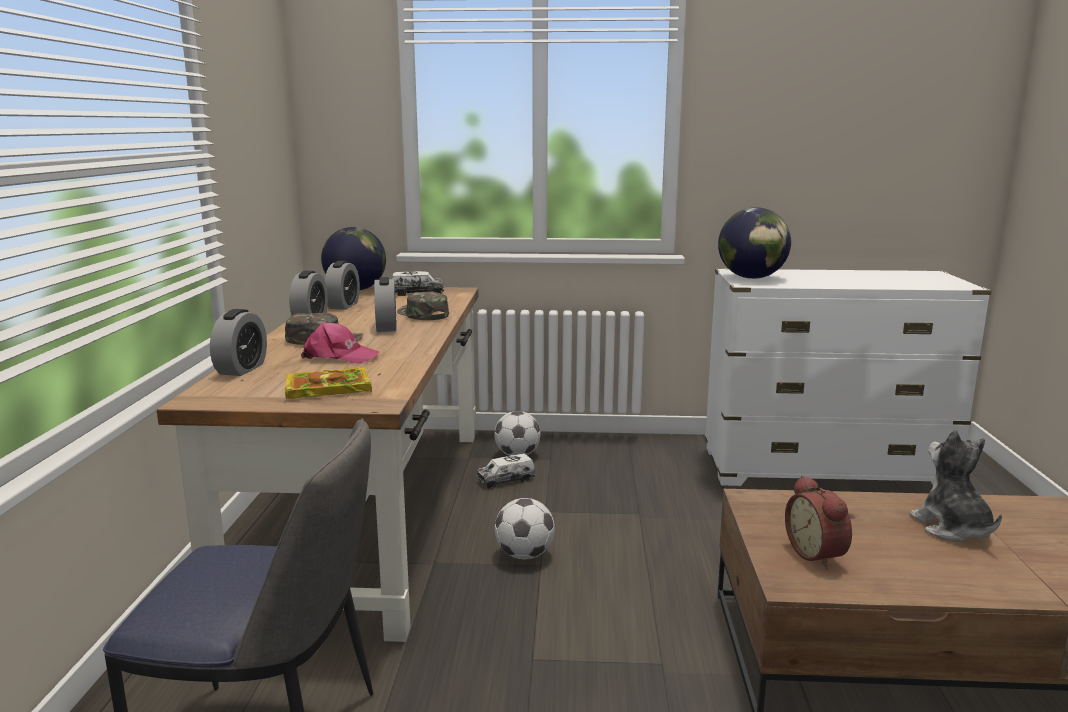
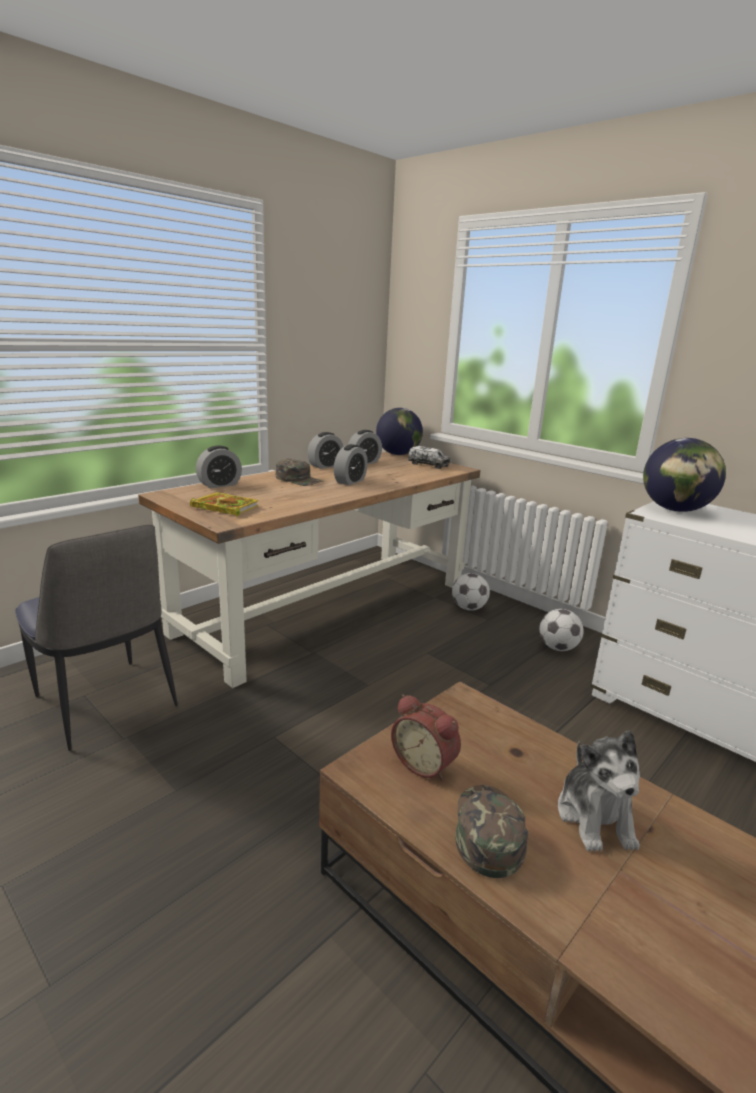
camera: 40 degrees right, 5 degrees up
pink cap [301,322,379,364] -> none
green cap [397,291,449,320] -> green cap moved to [456,785,528,878]
toy truck [476,453,535,489] -> none
football [495,498,555,559] -> football moved to [539,609,584,651]
alarm clock [785,475,852,569] -> alarm clock turned 75 degrees counterclockwise [391,694,461,781]
plush toy [909,429,1002,542] -> plush toy turned 150 degrees clockwise [558,730,640,852]

